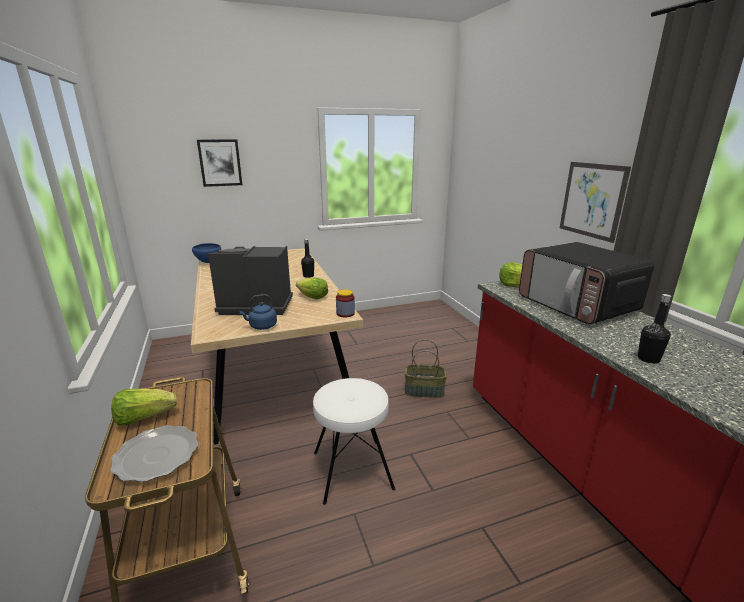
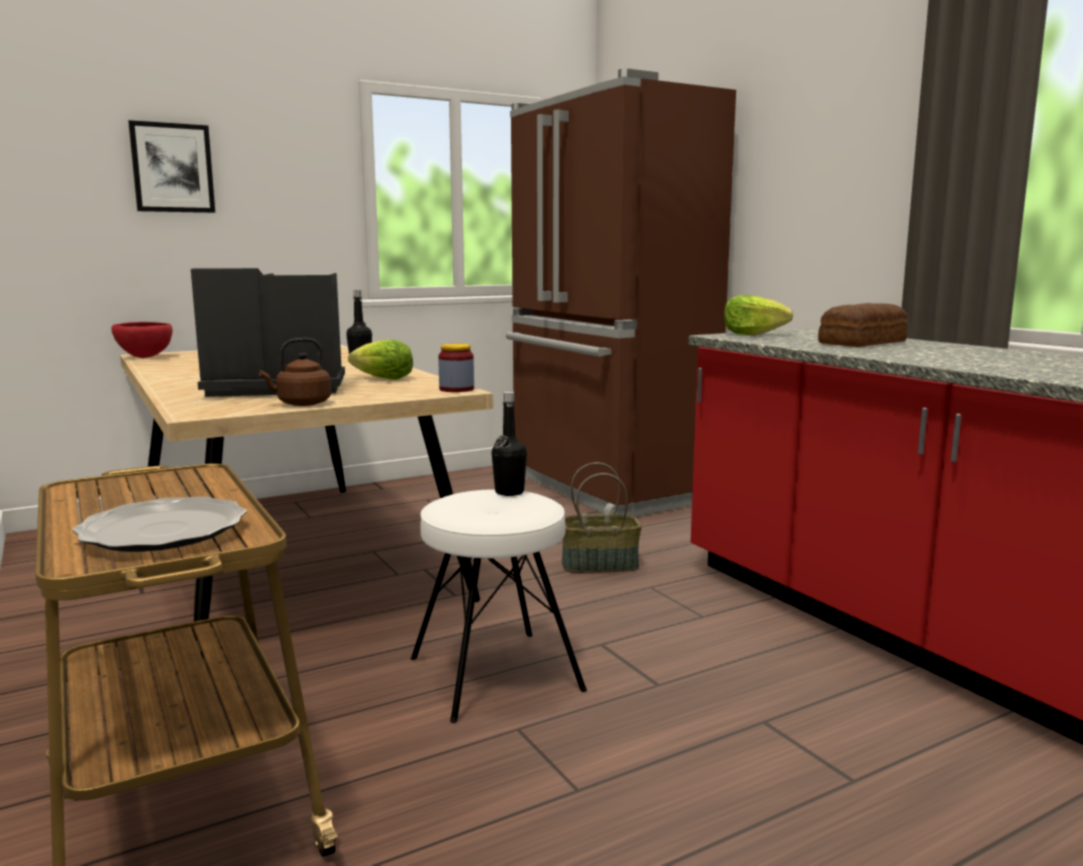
camera: 10 degrees left, 10 degrees down
lettuce [111,389,177,426] -> none
blue bowl [192,243,221,263] -> red bowl [111,322,173,358]
blue kettle [239,294,277,330] -> brown kettle [259,338,331,406]
microwave [519,242,654,325] -> bread [818,303,907,347]
picture [560,162,631,243] -> none
black bottle [638,294,671,364] -> black bottle moved to [492,392,527,496]
none -> brown fridge [506,68,736,517]

